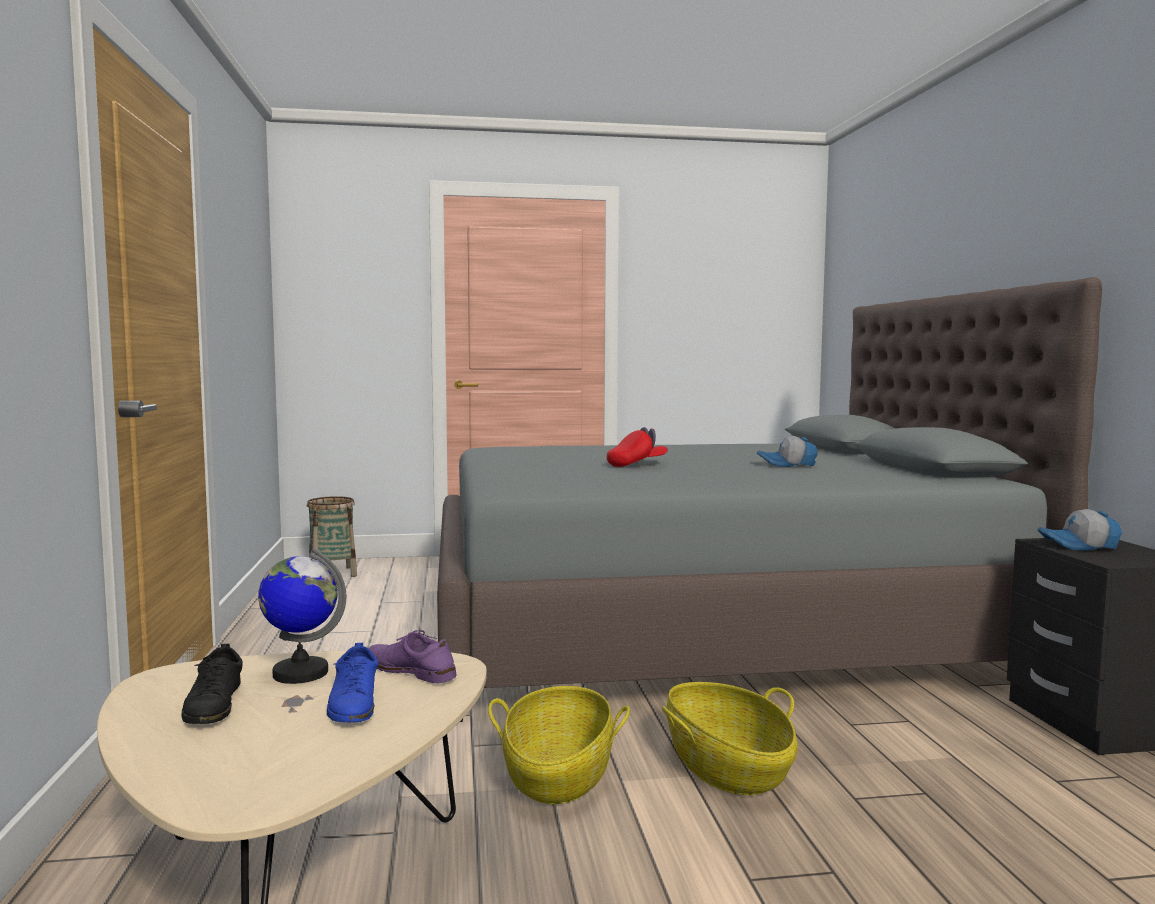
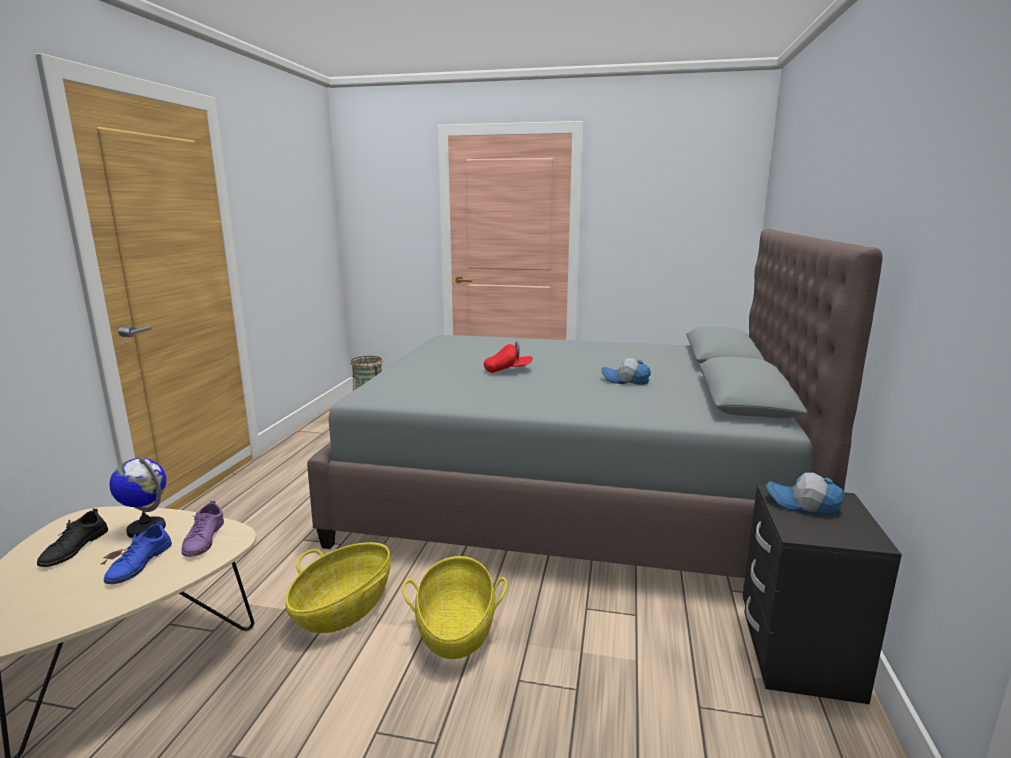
camera: 20 degrees right, 10 degrees up
purple shoe [368,630,456,683] -> purple shoe turned 150 degrees counterclockwise [182,501,224,557]

